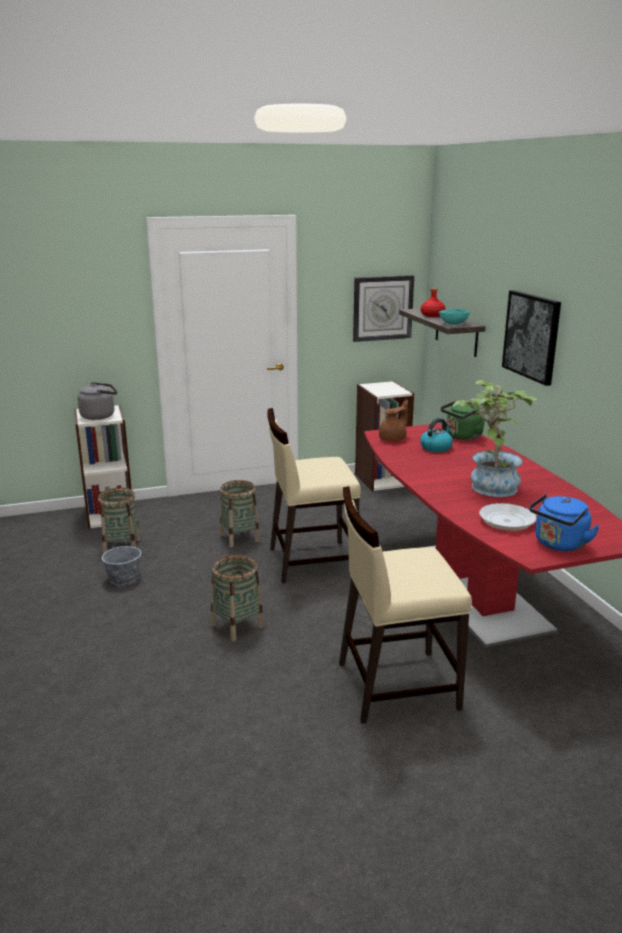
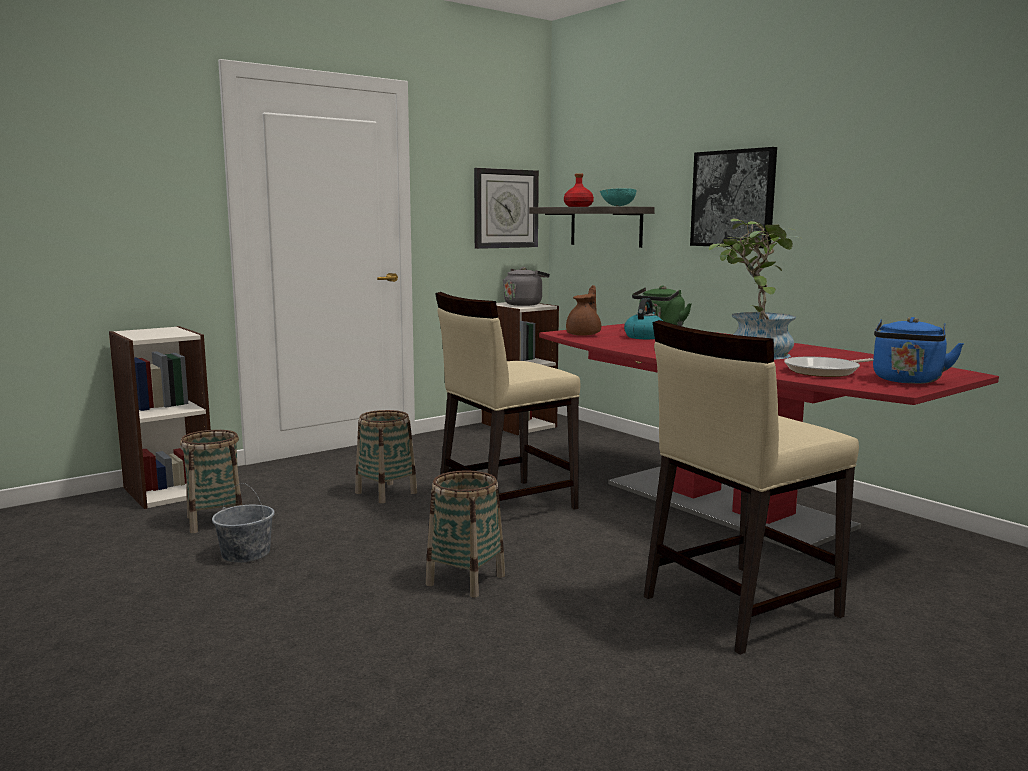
camera: 20 degrees left, 10 degrees down
grey kettle [77,382,117,420] -> grey kettle moved to [503,267,550,306]

